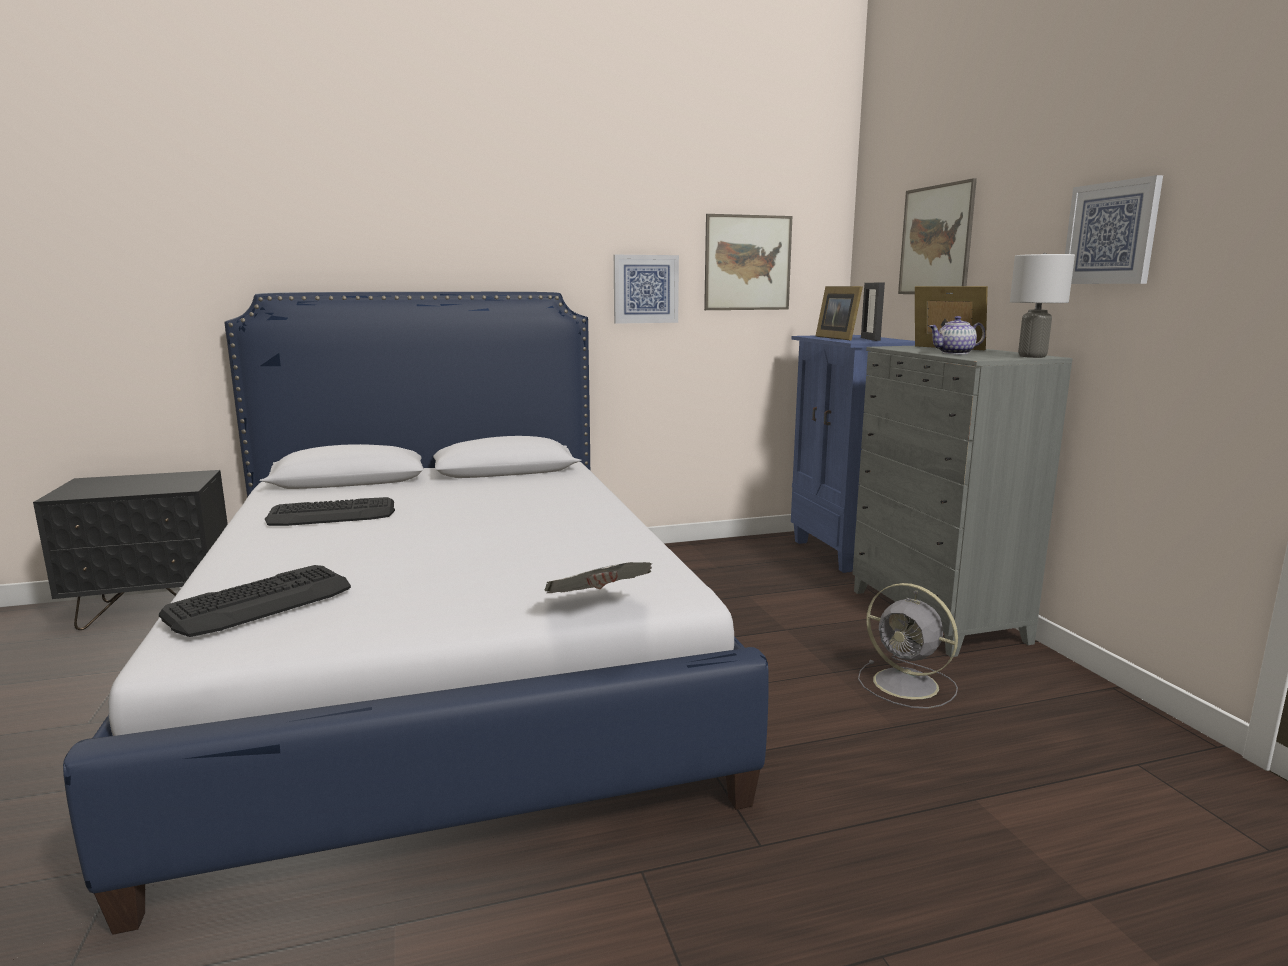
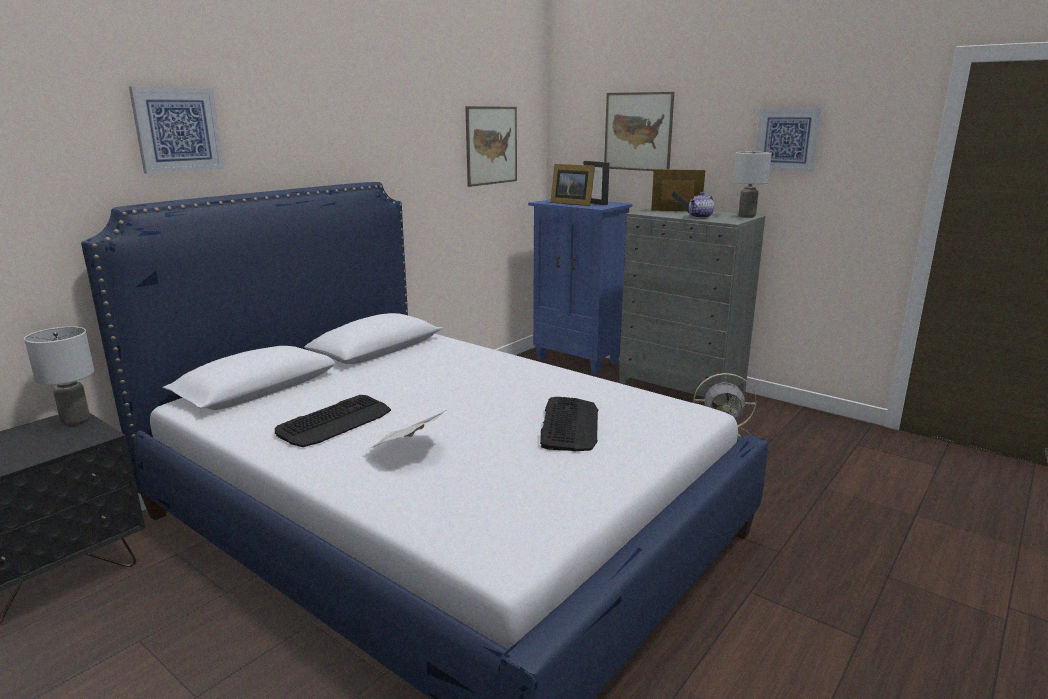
camera: 35 degrees left, 5 degrees up
keyboard [159,565,351,637] -> keyboard moved to [540,397,598,451]
newspaper [544,562,652,593] -> newspaper moved to [366,410,446,450]
picture [614,255,679,324] -> picture moved to [129,87,224,174]
none -> white table lamp [24,326,95,426]

